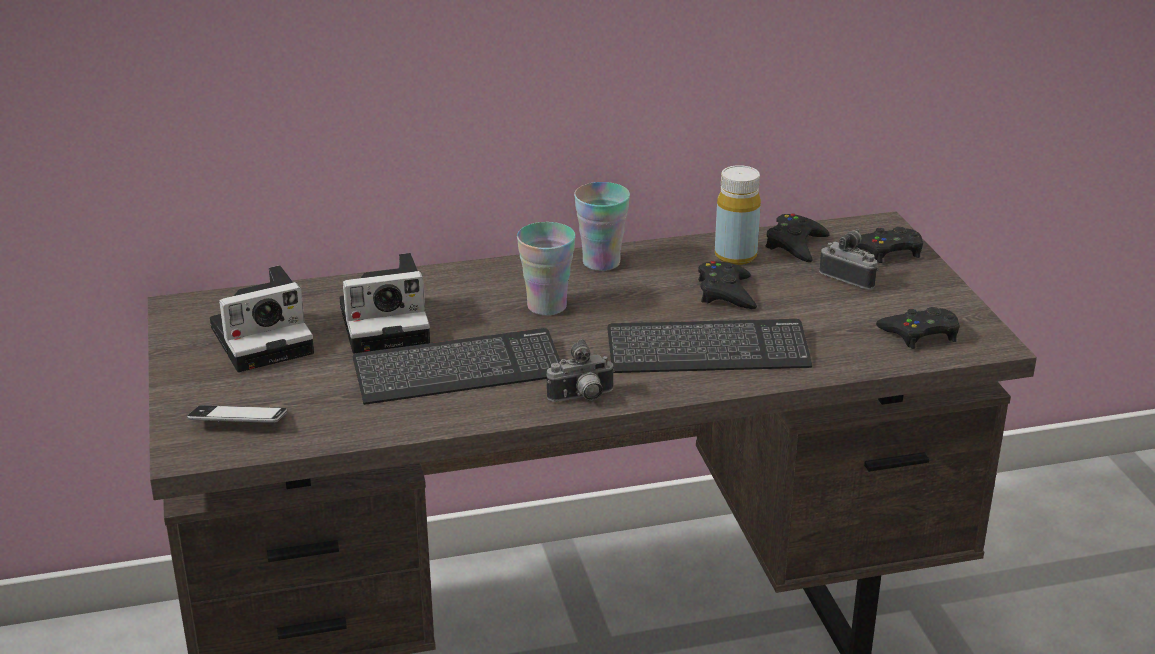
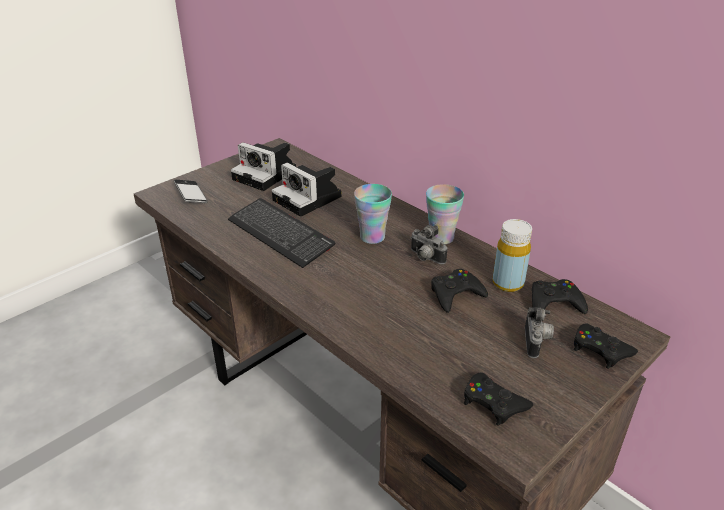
camera: 60 degrees right, 5 degrees up
camera [547,339,615,402] -> camera moved to [410,225,447,264]
keyboard [607,319,812,373] -> none

